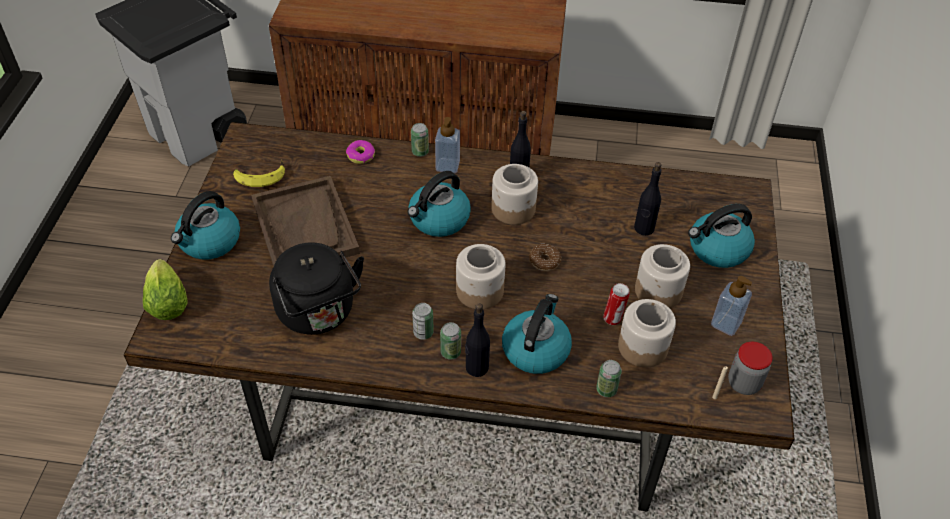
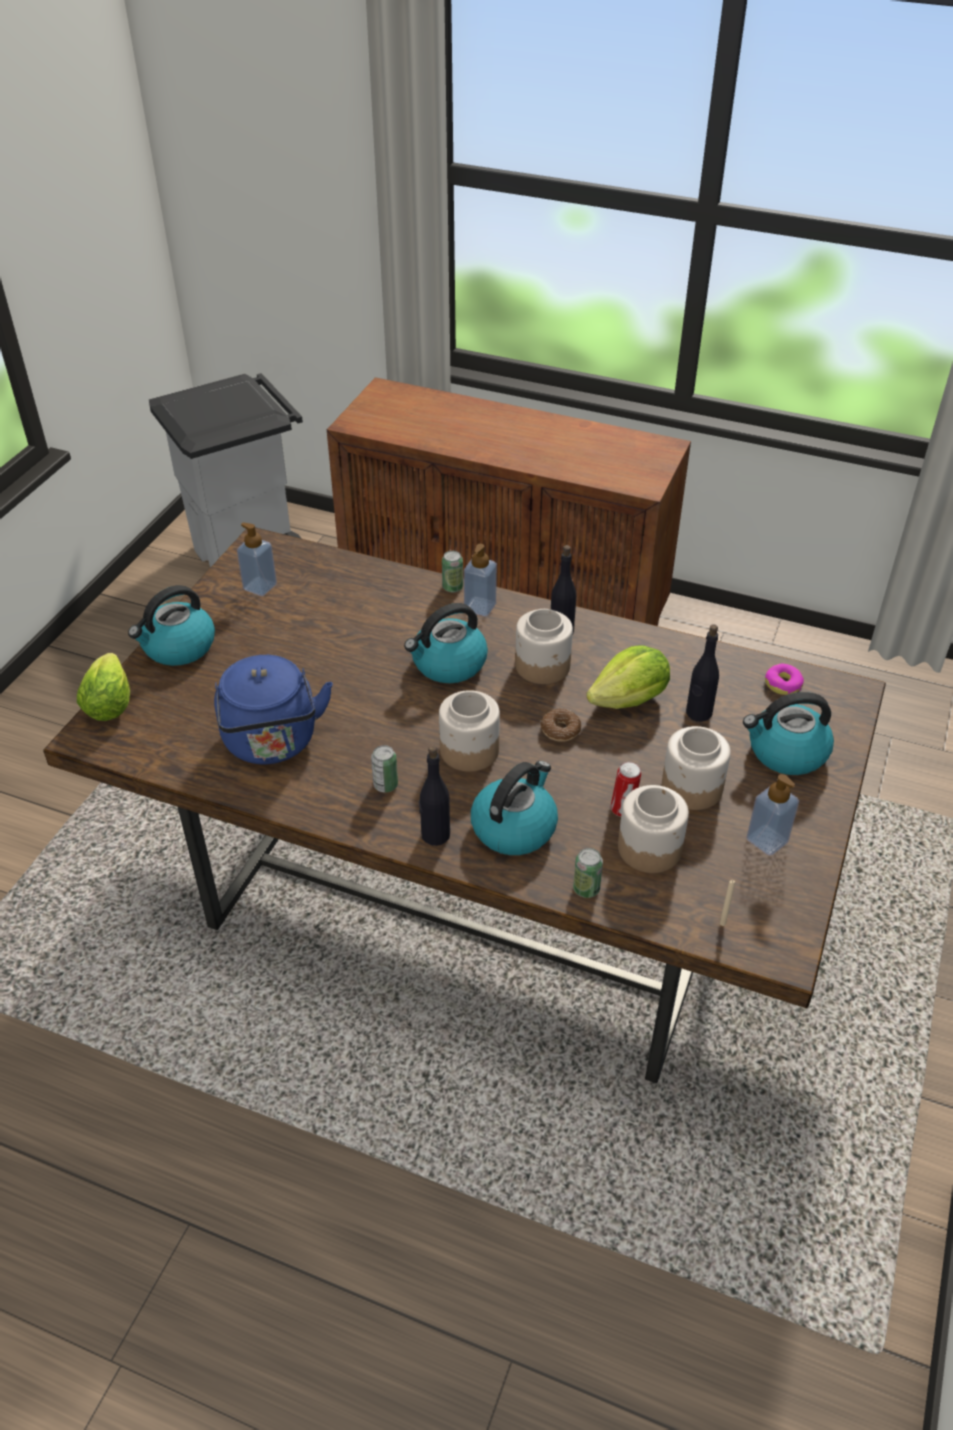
camera: 15 degrees right, 5 degrees down
banana [233,160,285,187] -> soap dispenser [237,522,277,596]
brown tray [251,176,360,267] -> none
black kettle [269,242,364,335] -> blue kettle [214,655,333,764]
donut [346,140,375,164] -> donut moved to [765,664,804,695]
can [440,322,461,360] -> none
jar [728,342,773,395] -> none
none -> lettuce [586,645,670,709]

